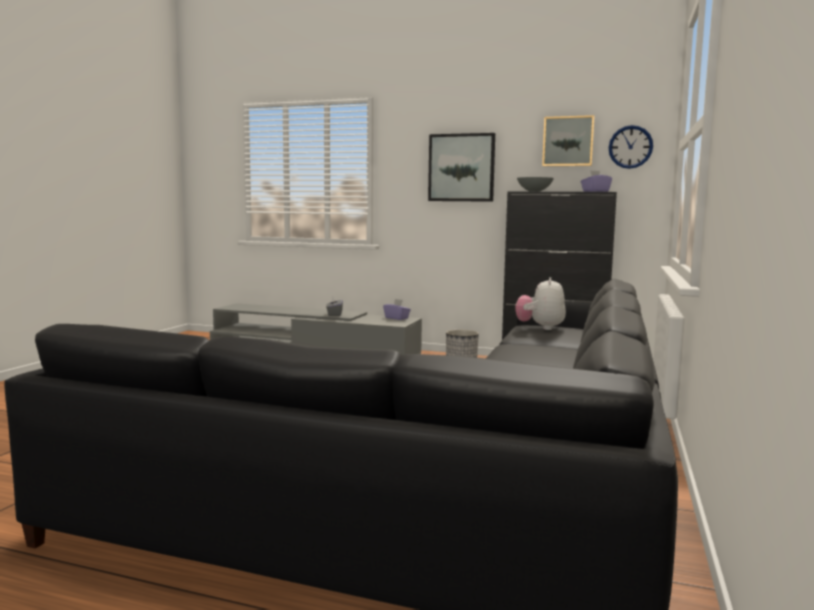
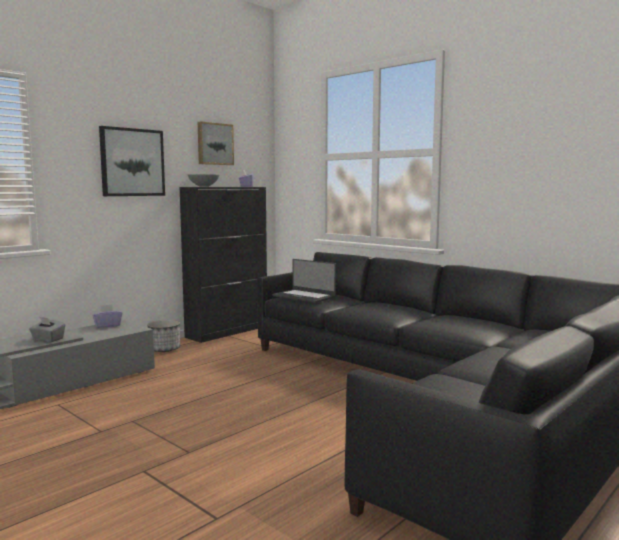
camera: 65 degrees left, 0 degrees up
plush toy [515,277,566,330] -> laptop [272,259,336,303]
wall clock [609,125,653,169] -> none

